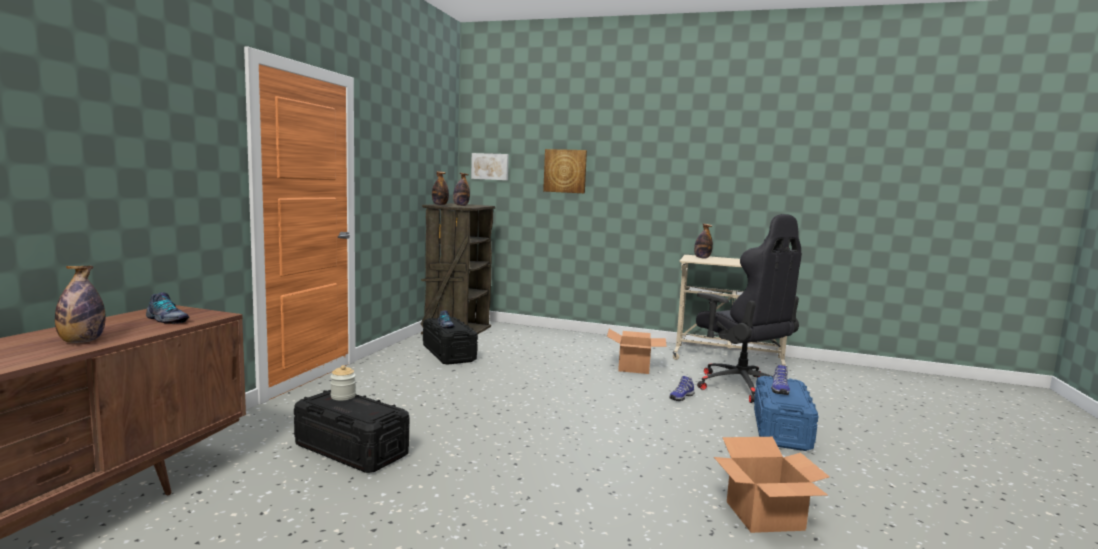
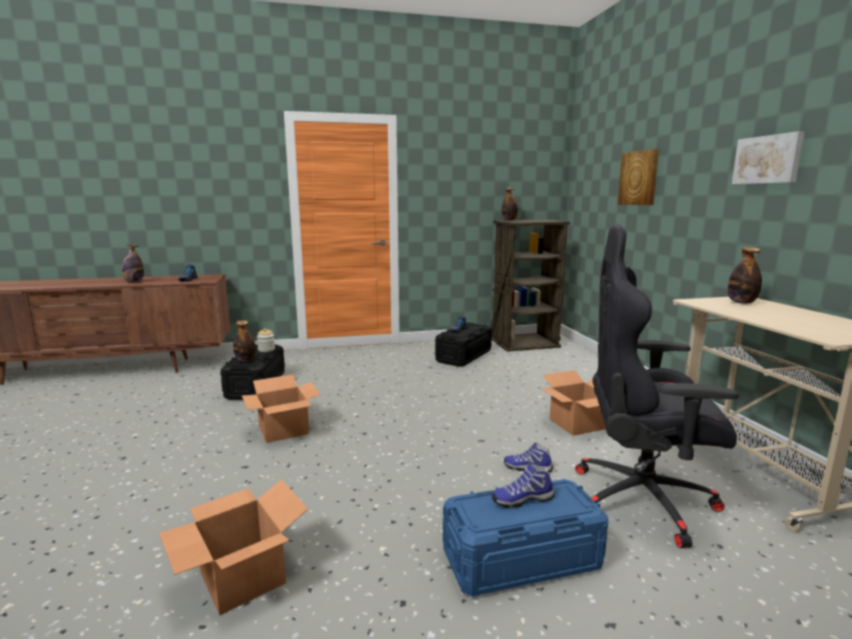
camera: 60 degrees right, 5 degrees up
bottle [453,173,470,206] -> bottle moved to [233,320,256,362]
picture [471,153,509,180] -> picture moved to [732,131,804,184]
black office chair [696,214,802,403] -> black office chair turned 75 degrees clockwise [575,224,739,548]
none -> cardboard box [242,374,320,443]

